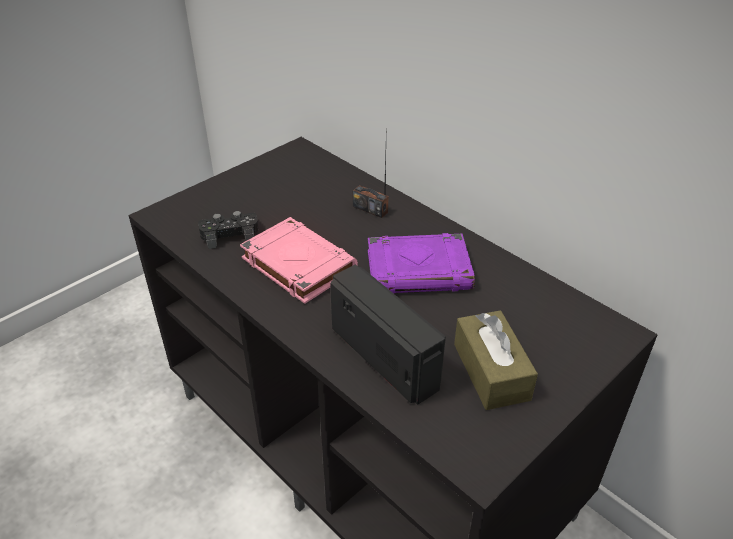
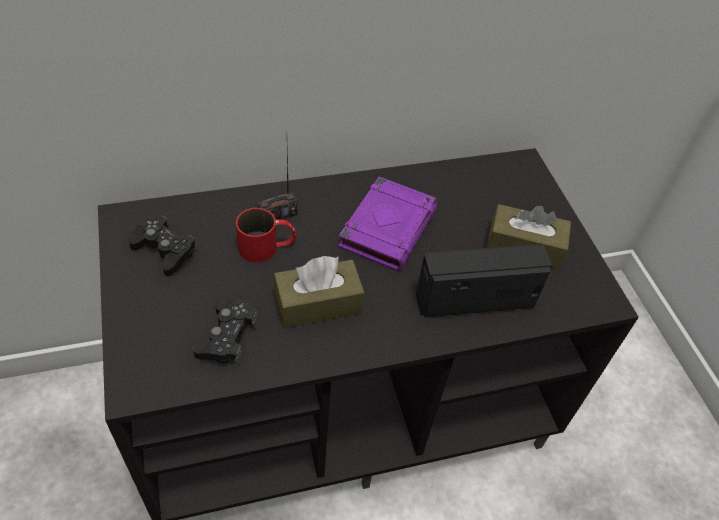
camera: 65 degrees left, 10 degrees up
pink book [240,217,358,304] -> brown tissue box [274,256,365,328]
none -> black game controller [128,216,197,276]
none -> red mug [236,208,297,262]

